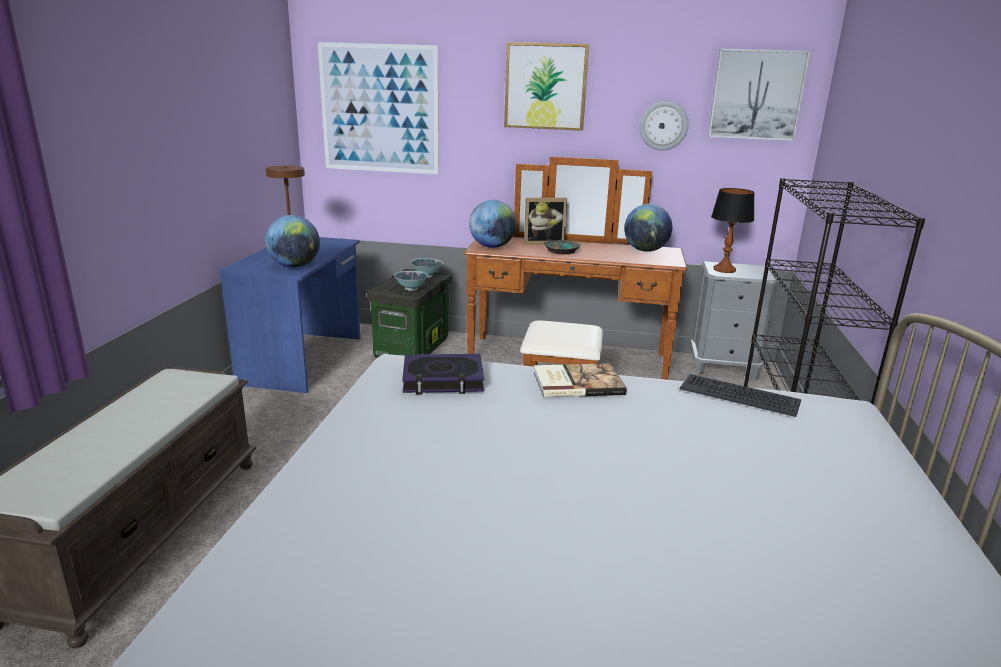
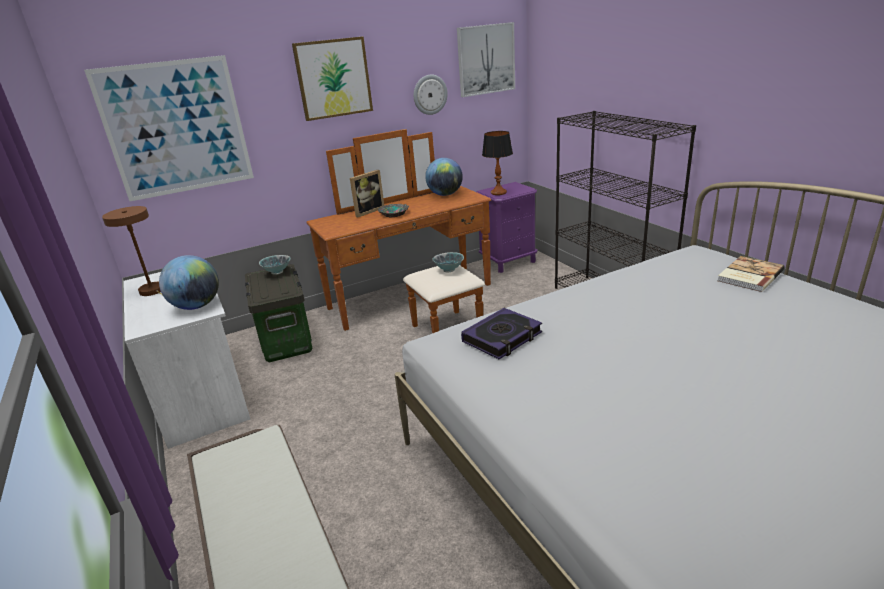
camera: 35 degrees left, 5 degrees up
blue desk [219,237,360,393] -> white desk [123,272,250,449]
bowl [394,271,429,291] -> bowl moved to [432,252,464,273]
globe [469,200,517,248] -> none
book [534,363,626,398] -> book moved to [717,256,785,292]
keyboard [680,374,801,417] -> none
grey nightstand [691,261,779,380] -> purple nightstand [476,182,538,273]

